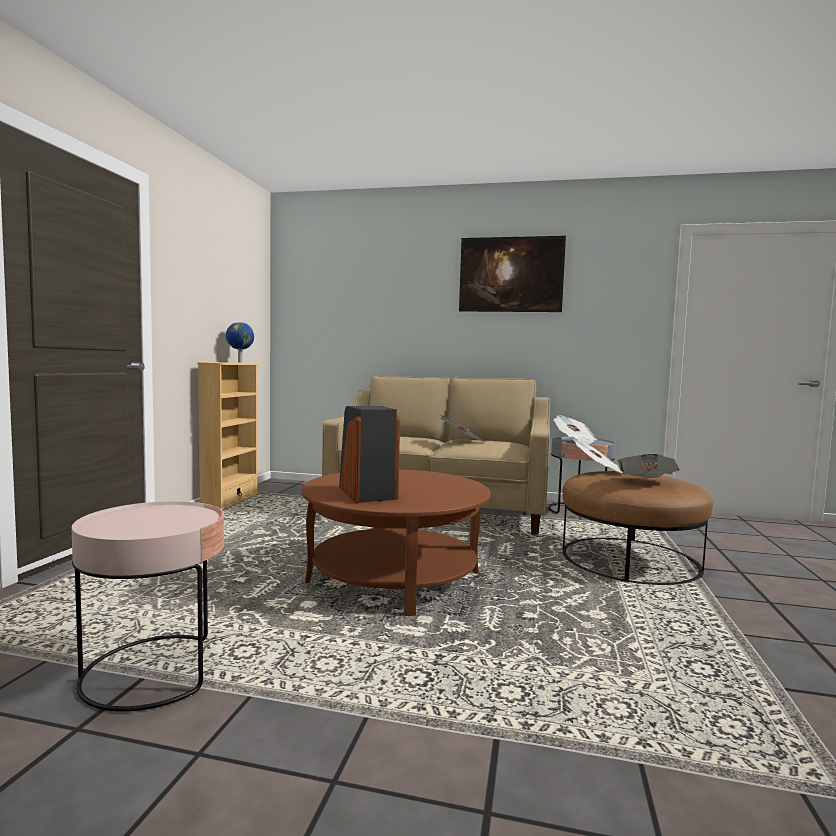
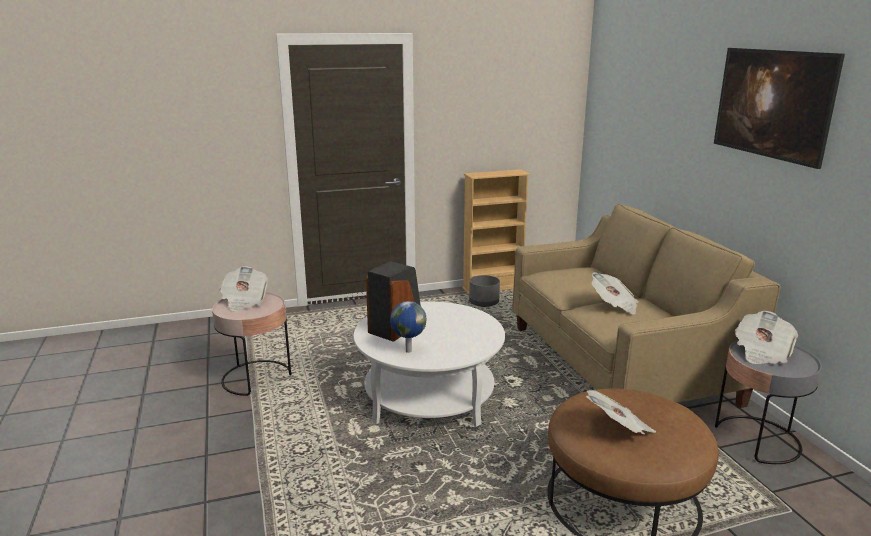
camera: 60 degrees right, 15 degrees up
globe [226,322,254,363] -> globe moved to [390,301,426,353]
brown coffee table [302,470,491,616] -> white coffee table [354,302,505,427]
newspaper [571,438,623,473] -> newspaper moved to [219,266,269,311]
none -> grey planter [469,275,500,307]

